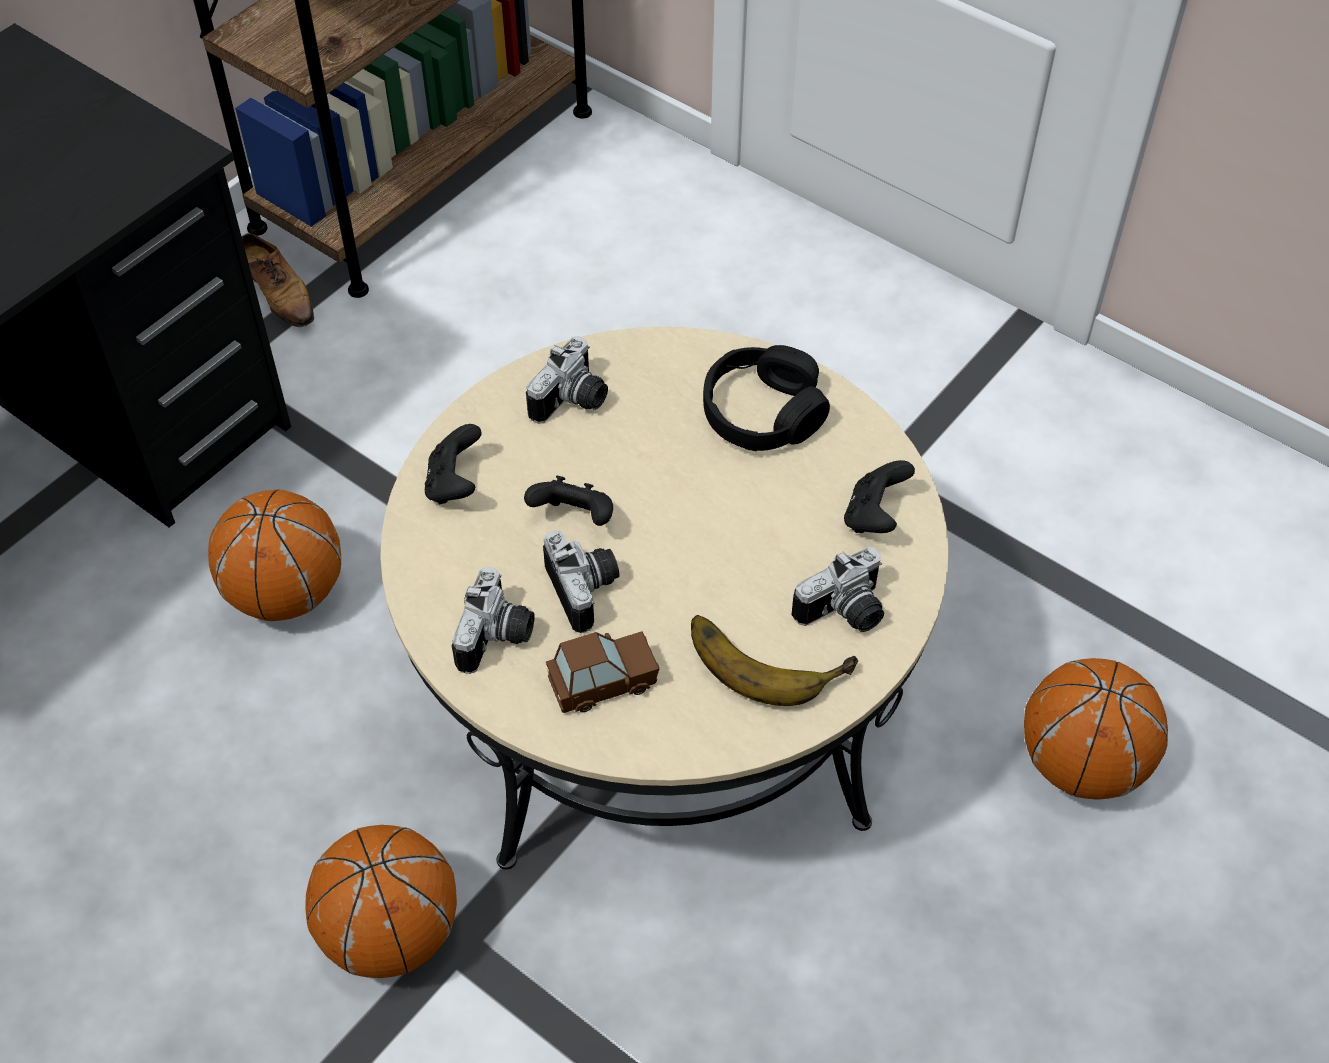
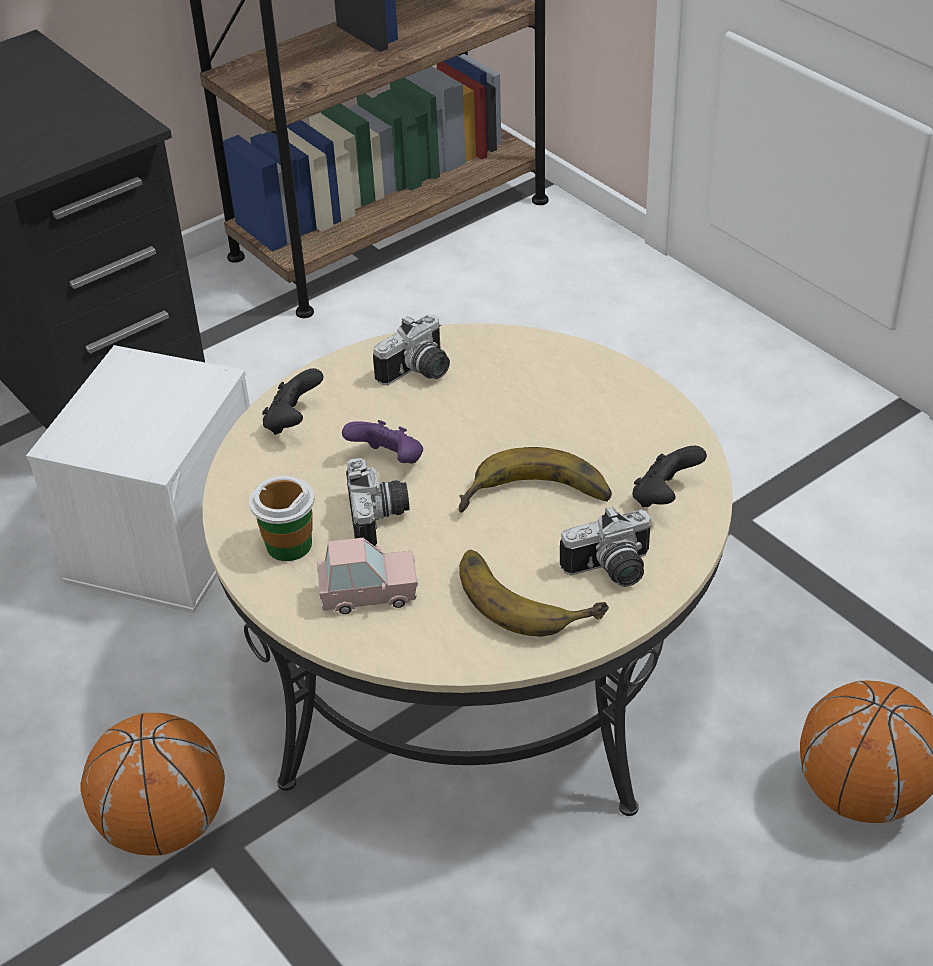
camera: 15 degrees right, 10 degrees down
basketball [208,490,341,621] -> white storage box [26,345,250,613]
shoe [242,233,314,327] -> none
camera [452,567,535,674] -> cup [249,476,315,561]
black game controller [524,476,613,526] -> purple game controller [342,420,423,463]
brown toy car [546,631,659,713] -> pink toy car [317,538,418,614]
black headphones [703,345,830,451] -> none
none -> banana [459,447,612,513]

